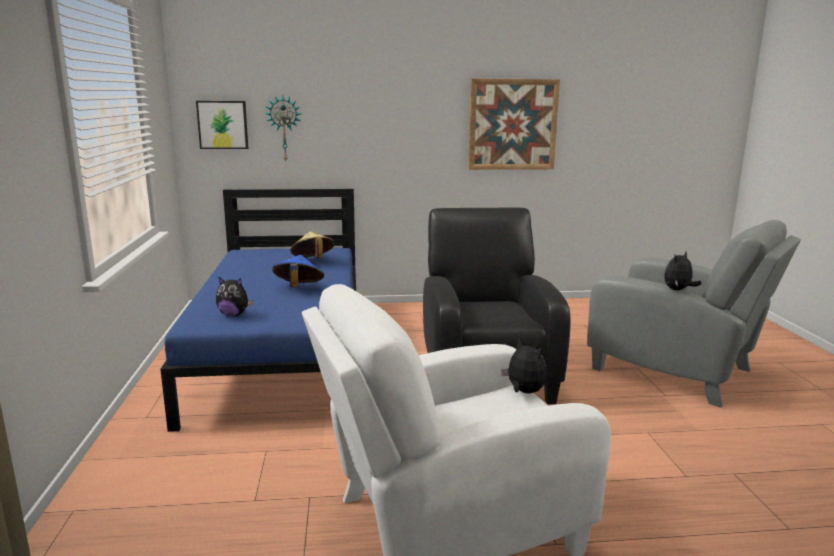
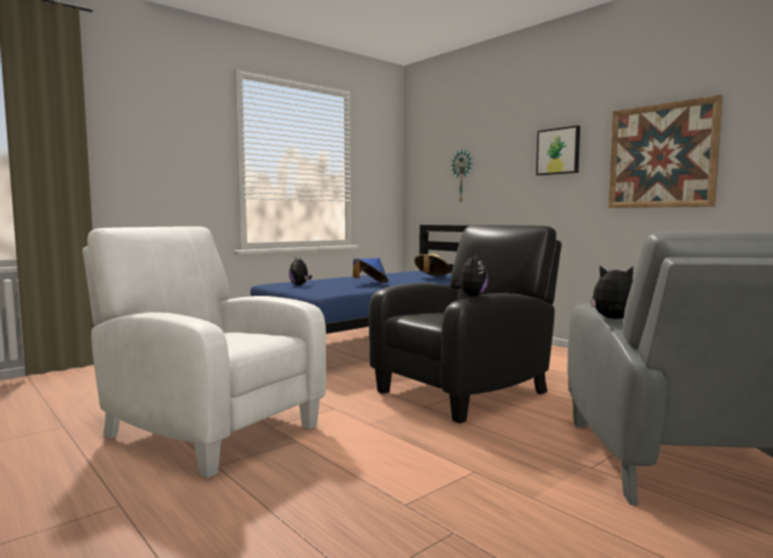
camera: 55 degrees right, 10 degrees down
picture [196,101,248,149] -> picture moved to [536,125,580,175]
plush toy [501,339,547,393] -> plush toy moved to [450,253,488,297]

